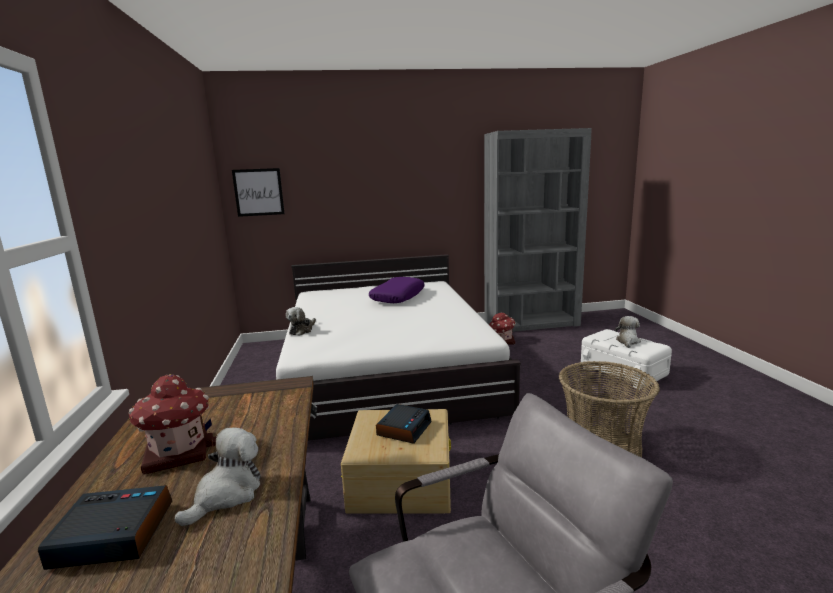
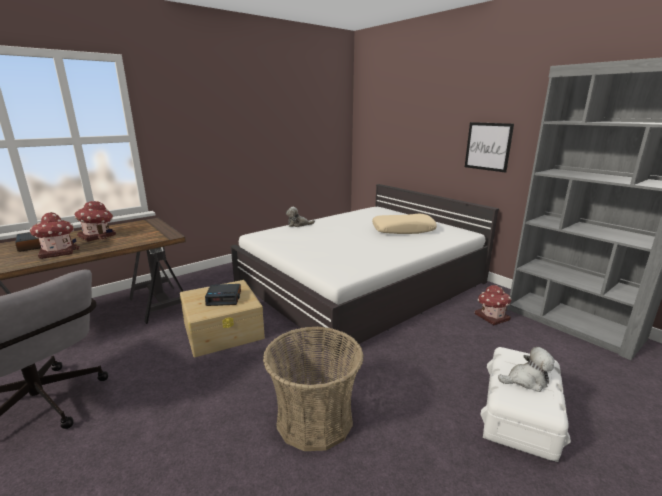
camera: 60 degrees right, 5 degrees up
plush toy [175,428,261,526] -> toy house [30,212,80,259]
picture [232,168,285,217] -> picture moved to [465,122,514,173]
purple pillow [369,277,425,303] -> beige pillow [372,213,437,234]

